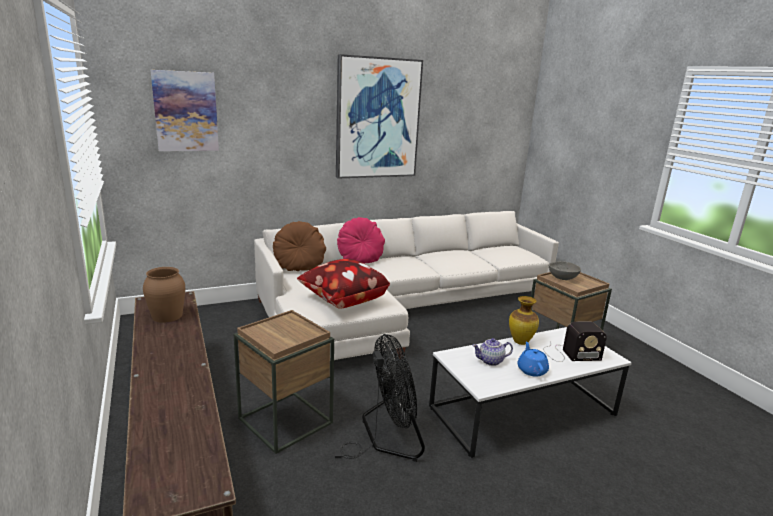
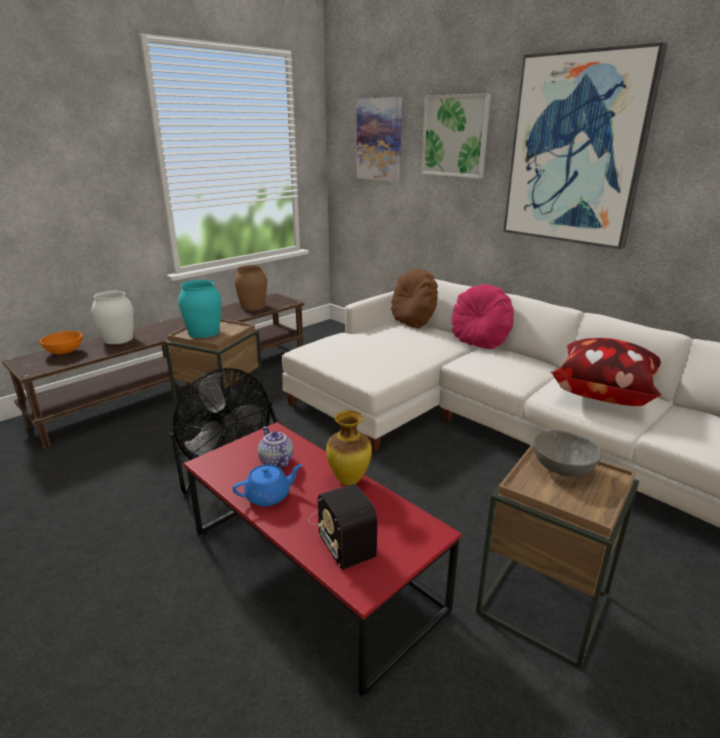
camera: 70 degrees right, 5 degrees up
pillow [297,259,390,308] -> pillow moved to [550,338,662,406]
white coffee table [429,327,632,458] -> red coffee table [184,422,461,697]
none -> orange bowl [40,331,83,355]
none -> white vase [91,291,134,344]
none -> turquoise vase [178,280,221,338]
none -> picture [421,93,491,179]

